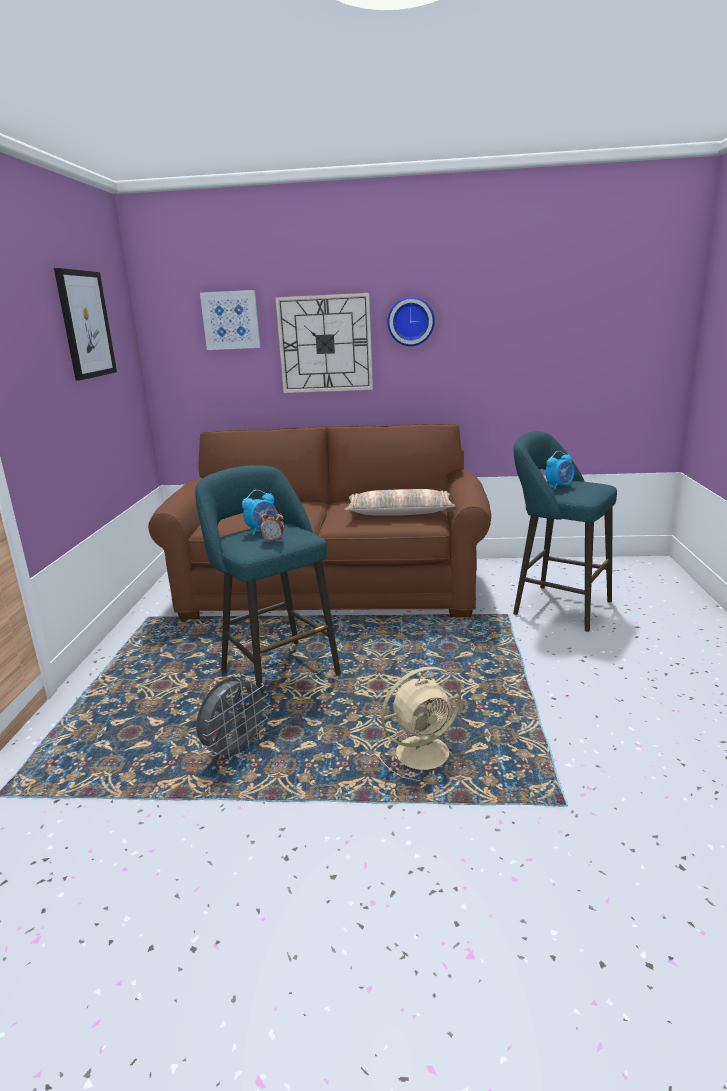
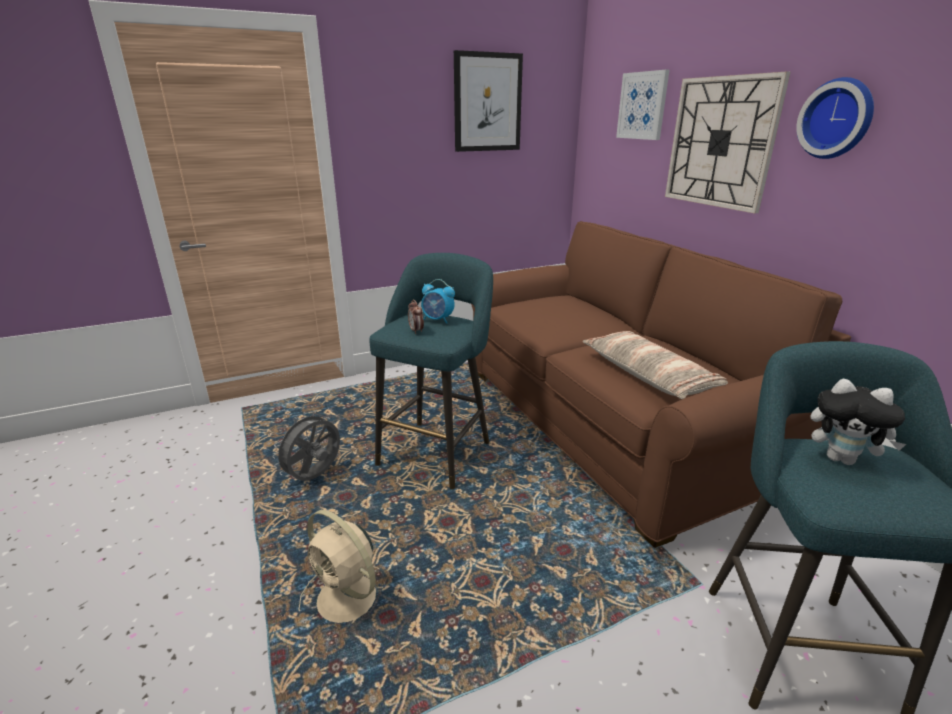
camera: 60 degrees right, 5 degrees up
grey fan [196,676,269,761] -> grey fan turned 120 degrees clockwise [272,411,340,481]
alarm clock [545,451,574,490] -> plush toy [810,379,906,465]

